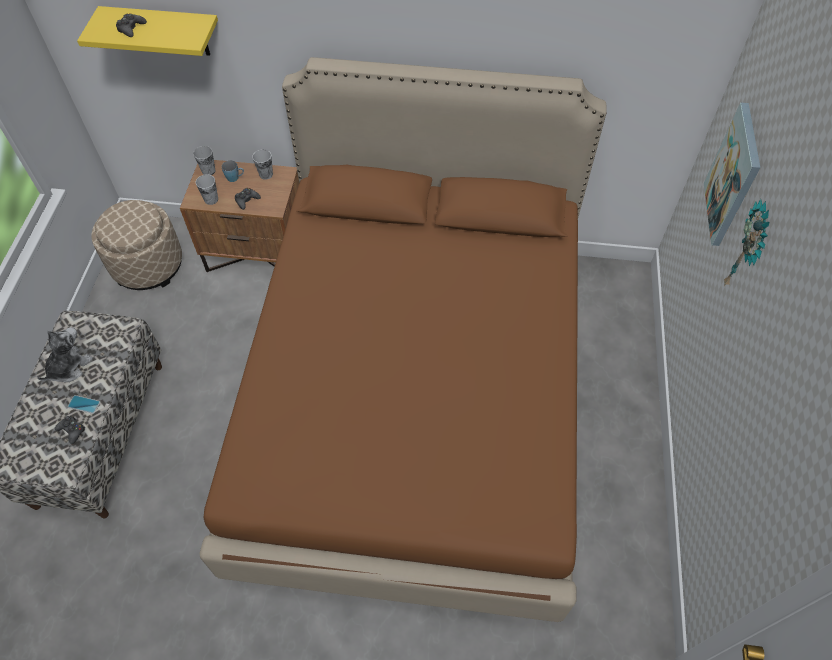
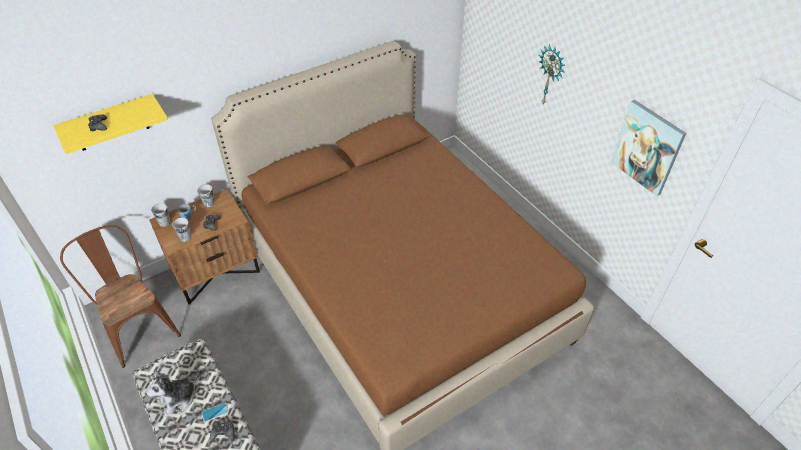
camera: 40 degrees left, 10 degrees down
plush toy [37,327,93,382] -> plush toy turned 120 degrees counterclockwise [145,369,198,417]
beige ottoman [91,200,182,290] -> brown chair [60,225,181,368]
picture [704,102,760,246] -> picture moved to [611,100,686,196]

